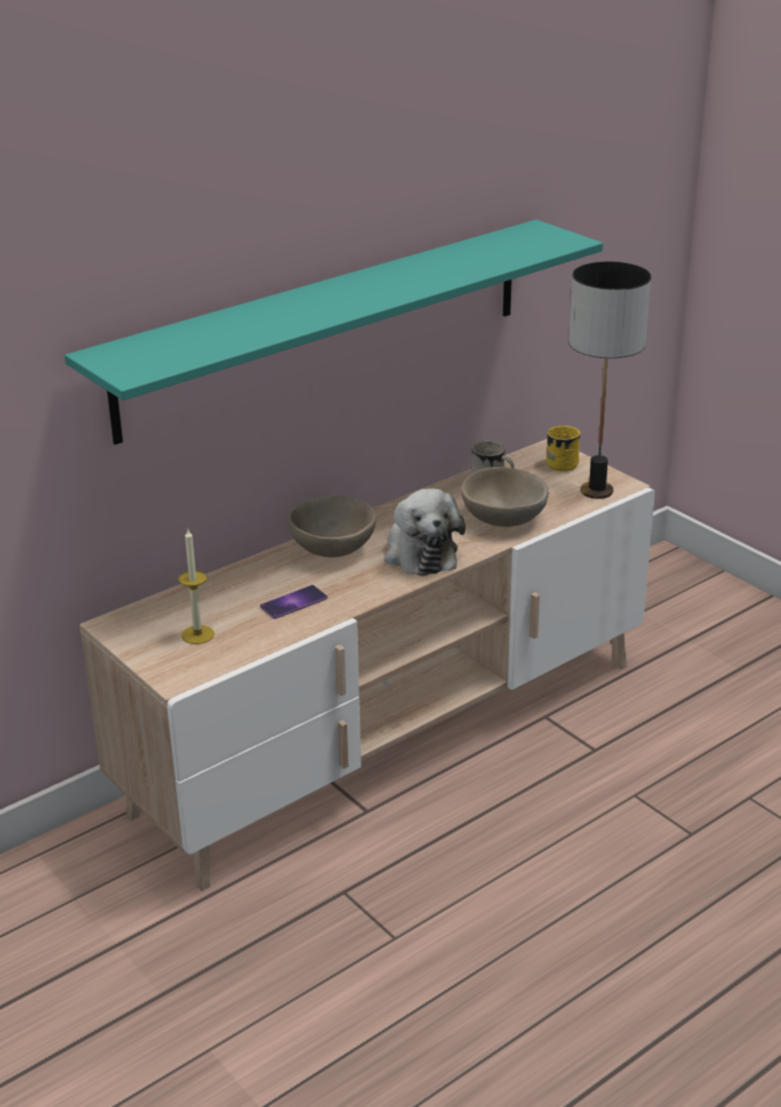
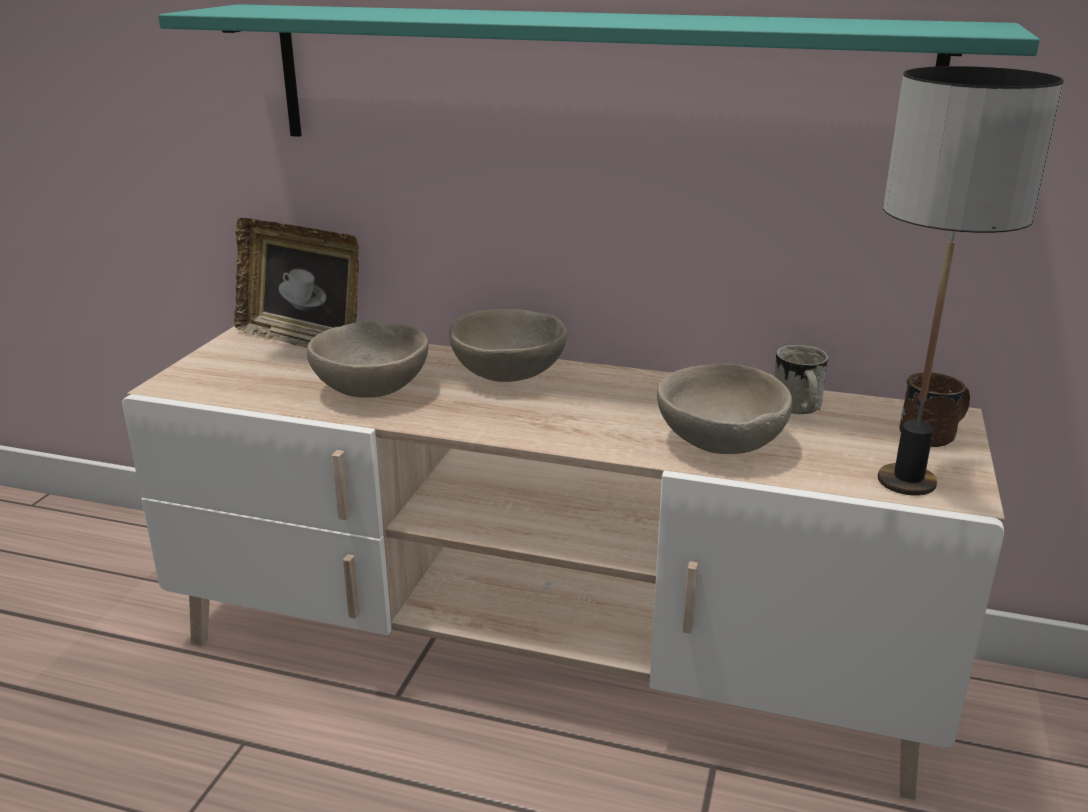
camera: 55 degrees right, 5 degrees down
candle [178,529,215,644] -> none
phone [260,585,328,619] -> beige bowl [307,320,429,398]
plush toy [385,488,466,576] -> none
yellow mug [546,426,580,471] -> brown mug [899,372,970,447]
none -> picture frame [234,218,359,348]

